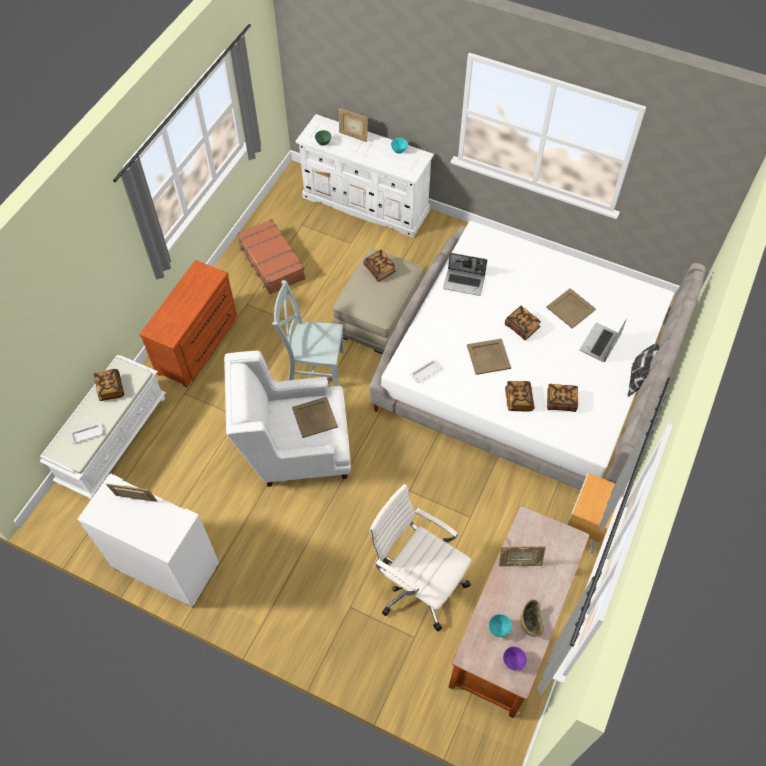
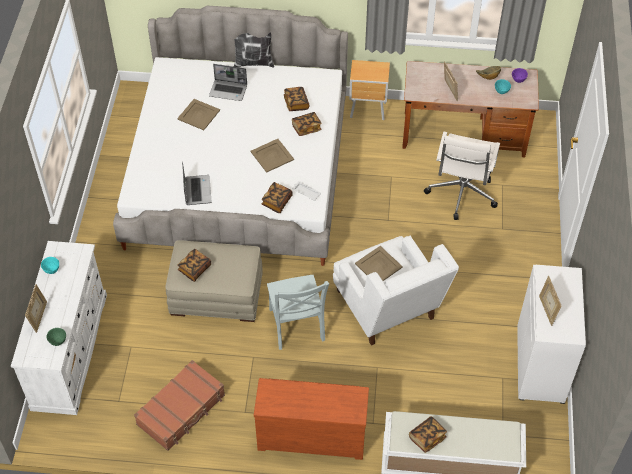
camera: 110 degrees left, 5 degrees down
white tray [69,423,104,443] -> none
book [505,306,541,340] -> book moved to [262,182,293,213]

